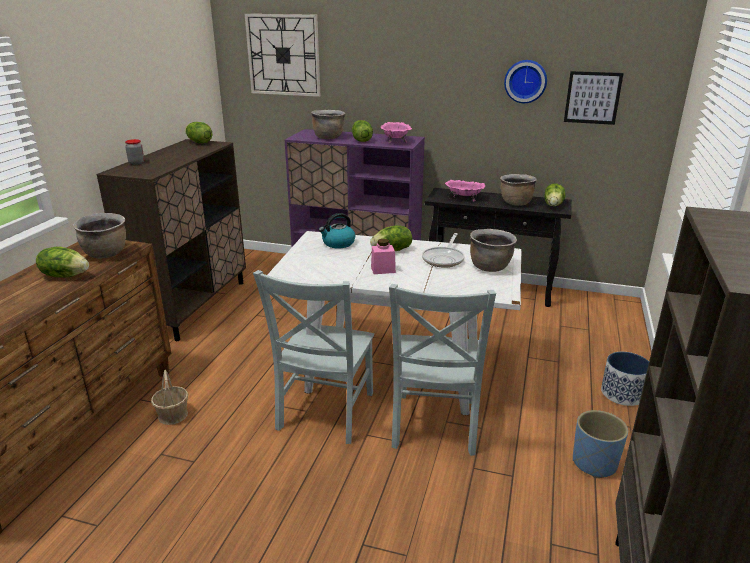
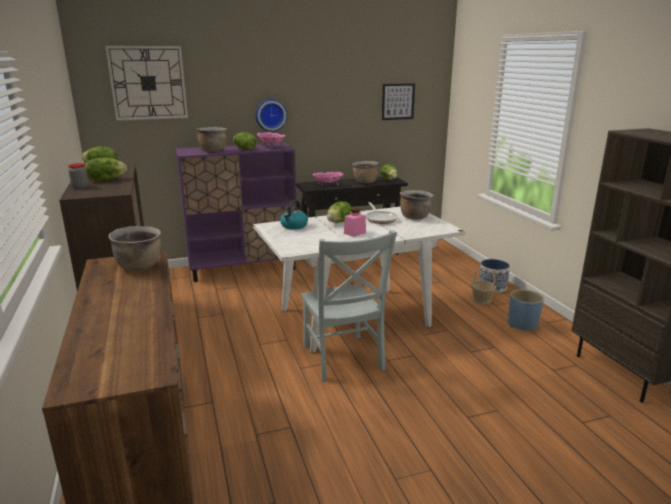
camera: 35 degrees left, 5 degrees down
lettuce [36,247,89,278] -> lettuce moved to [84,157,127,181]
basket [151,370,188,425] -> basket moved to [471,267,496,304]
grey chair [389,284,496,456] -> none
wall clock [504,60,547,103] -> wall clock moved to [256,99,287,132]

